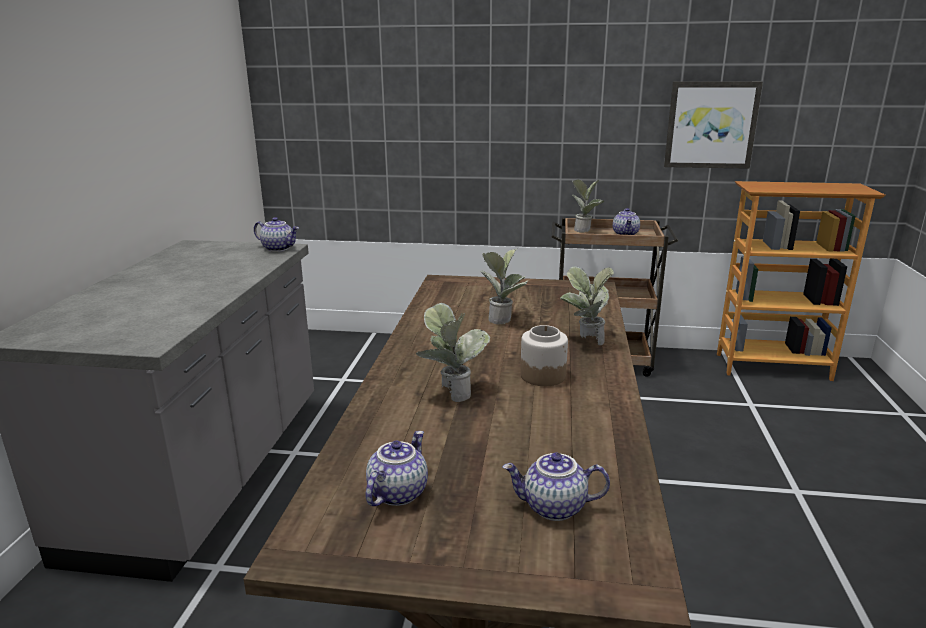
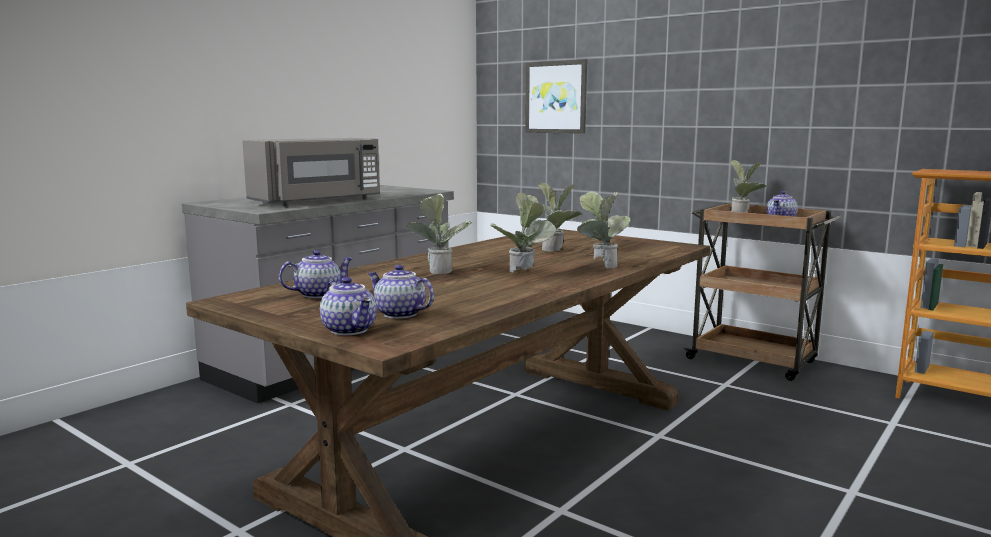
camera: 30 degrees right, 10 degrees down
teapot [254,217,299,252] -> teapot moved to [320,277,377,335]
jar [520,325,568,386] -> potted plant [490,193,556,272]
picture [664,81,763,169] -> picture moved to [525,59,587,134]
none -> grey microwave [242,138,380,206]

